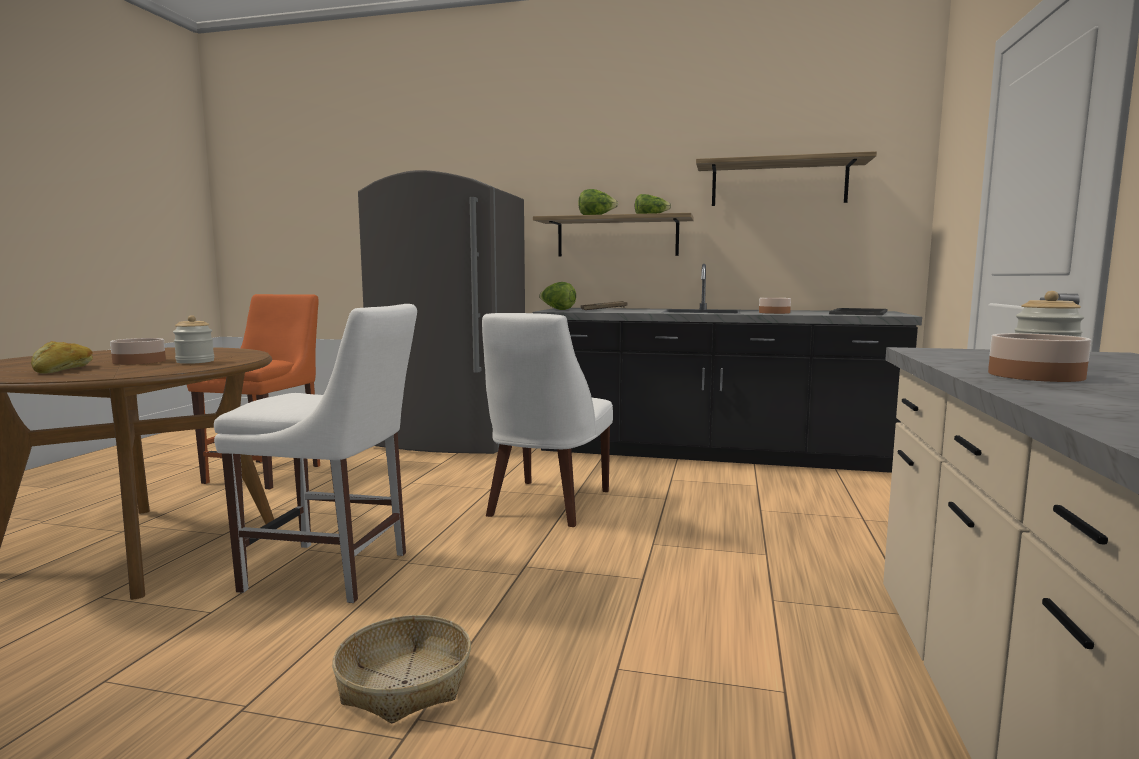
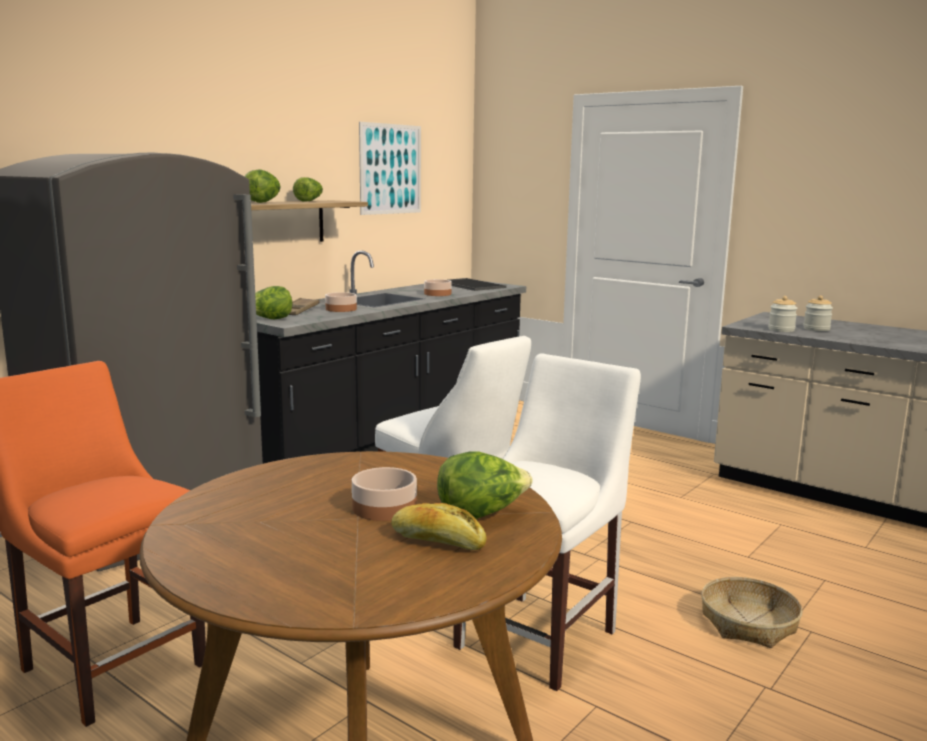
camera: 65 degrees left, 5 degrees up
jar [173,315,214,364] -> jar moved to [768,296,798,332]
shelf [696,151,877,206] -> picture [359,122,421,215]
bowl [988,333,1091,382] -> bowl moved to [325,292,357,312]
none -> lettuce [437,451,533,519]

